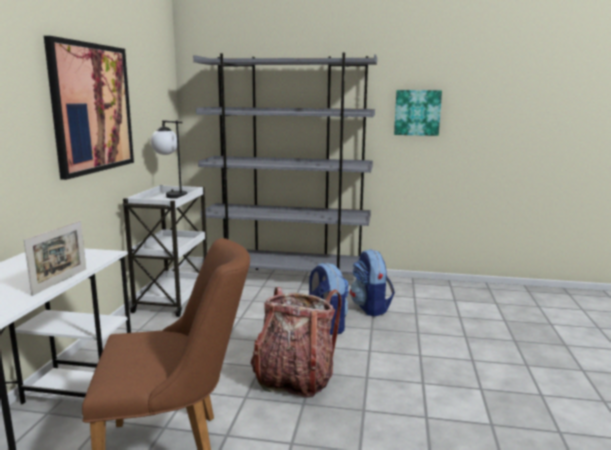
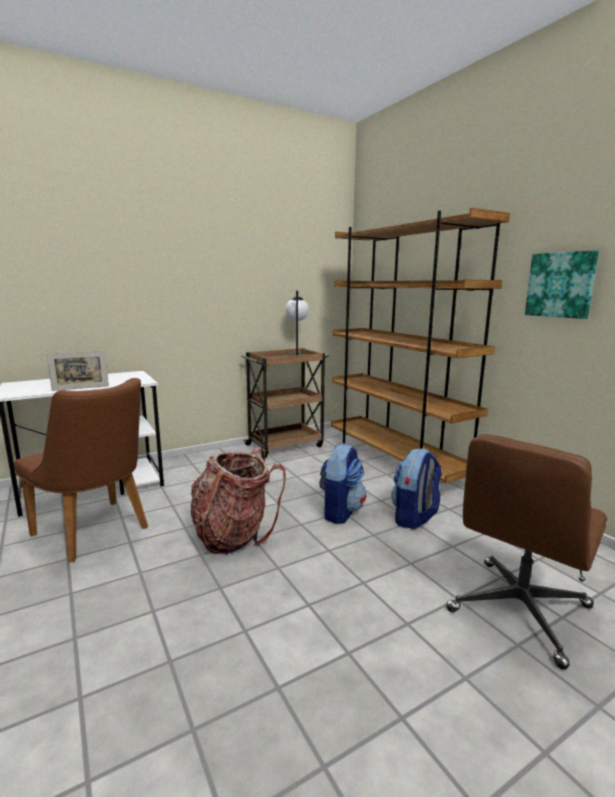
camera: 50 degrees right, 0 degrees up
picture [44,36,134,180] -> none
white cart [123,185,207,317] -> brown cart [241,348,329,458]
grey bookcase [193,52,377,275] -> brown bookcase [331,208,510,483]
none -> brown office chair [446,434,607,669]

